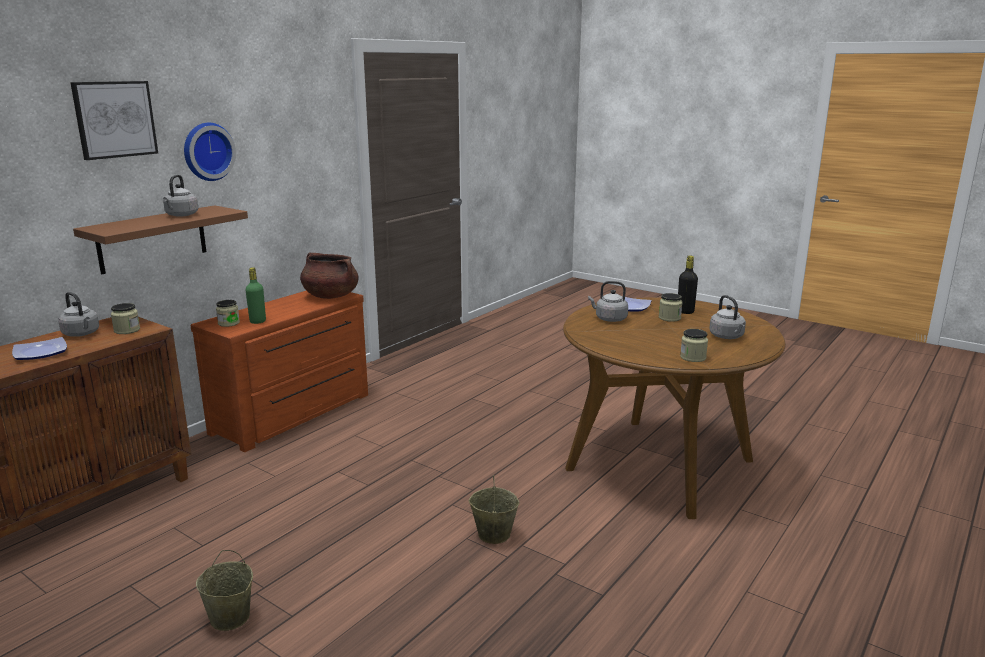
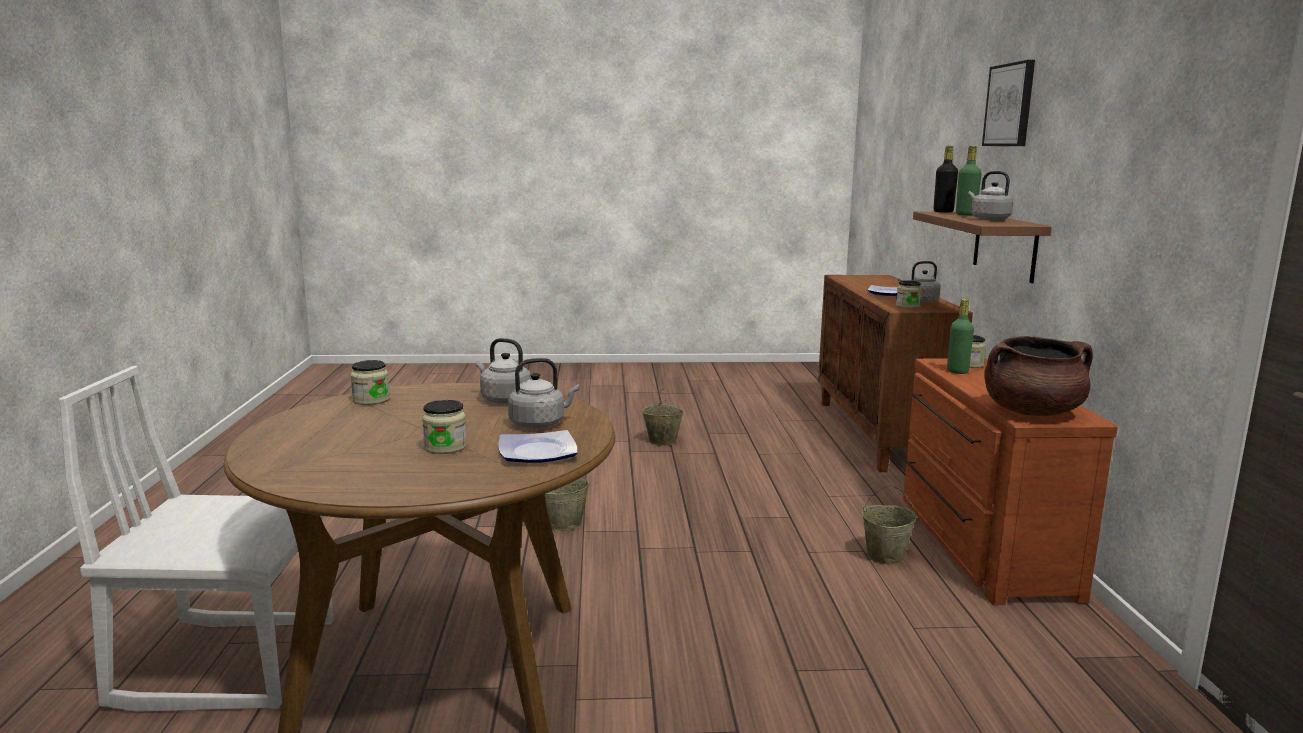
camera: 140 degrees right, 5 degrees down
wall clock [184,123,236,181] -> none
black bottle [678,255,698,314] -> black bottle moved to [934,146,958,213]
grey kettle [709,295,746,339] -> grey kettle moved to [476,338,531,404]
none -> white chair [58,366,334,712]
none -> beige bucket [862,485,916,565]
none -> green bottle [956,146,982,215]

